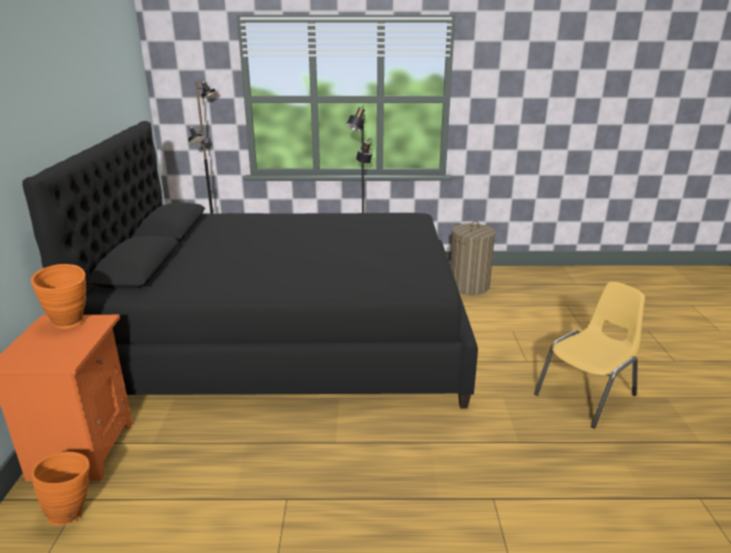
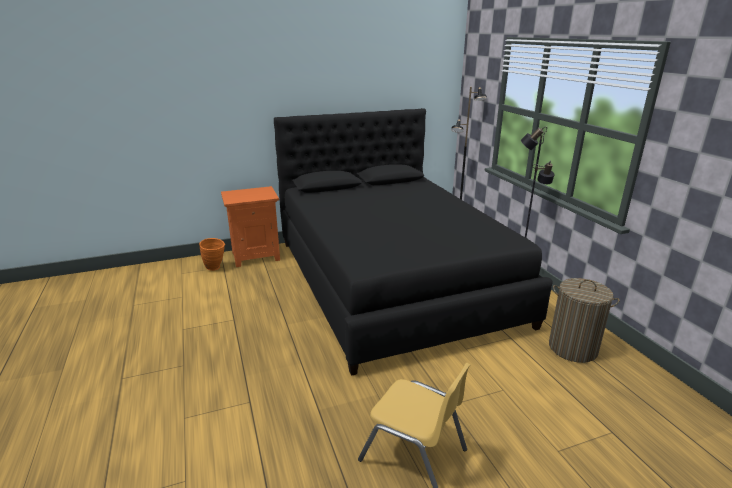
camera: 70 degrees right, 0 degrees up
orange vase [31,264,86,329] -> none

